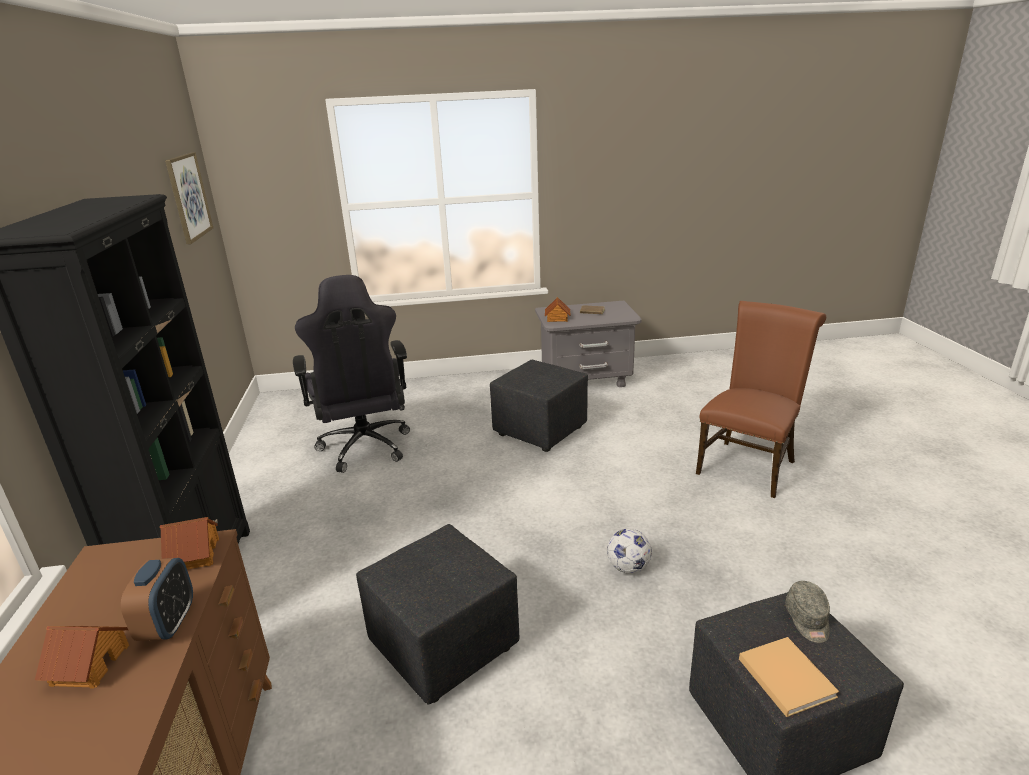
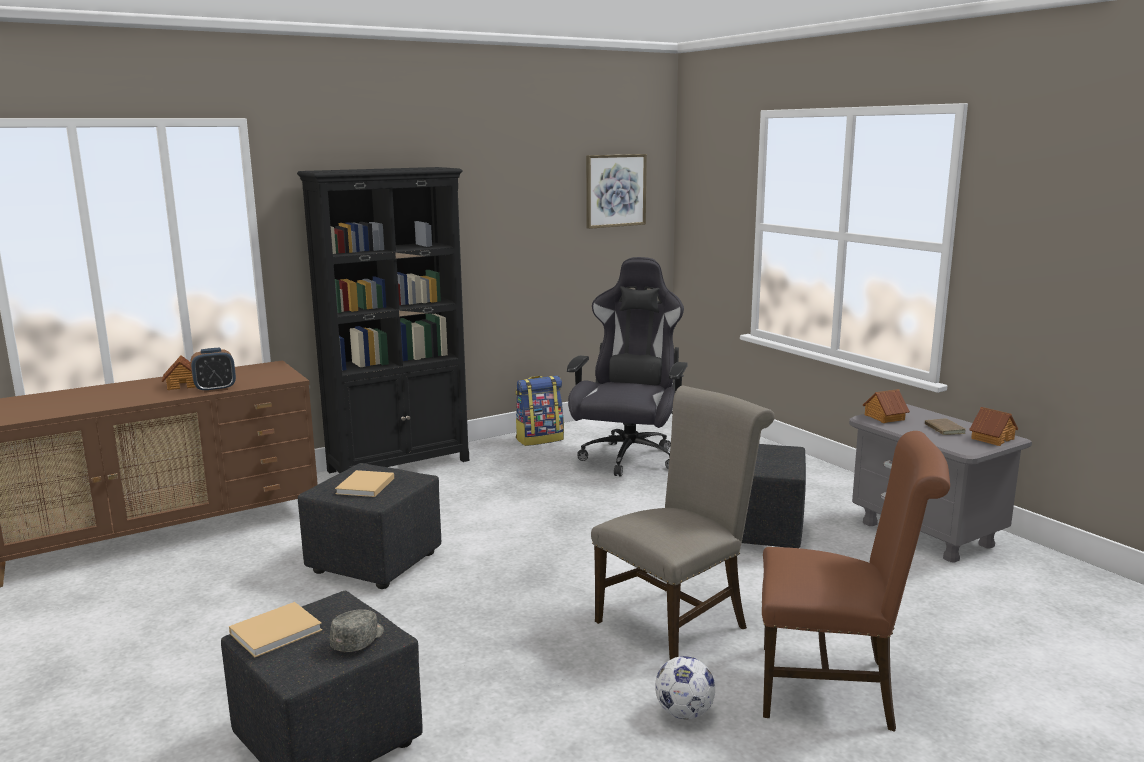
camera: 65 degrees right, 10 degrees down
toy house [160,517,219,569] -> toy house moved to [969,407,1018,446]
black office chair [293,275,410,473] -> black office chair turned 150 degrees clockwise [567,257,687,476]
football [607,529,652,574] -> football moved to [655,656,715,719]
grey cap [785,581,830,643] -> grey cap turned 135 degrees clockwise [330,609,384,652]
none -> beige book [335,470,394,497]
none -> backpack [516,376,564,446]
none -> beige chair [591,386,775,660]

